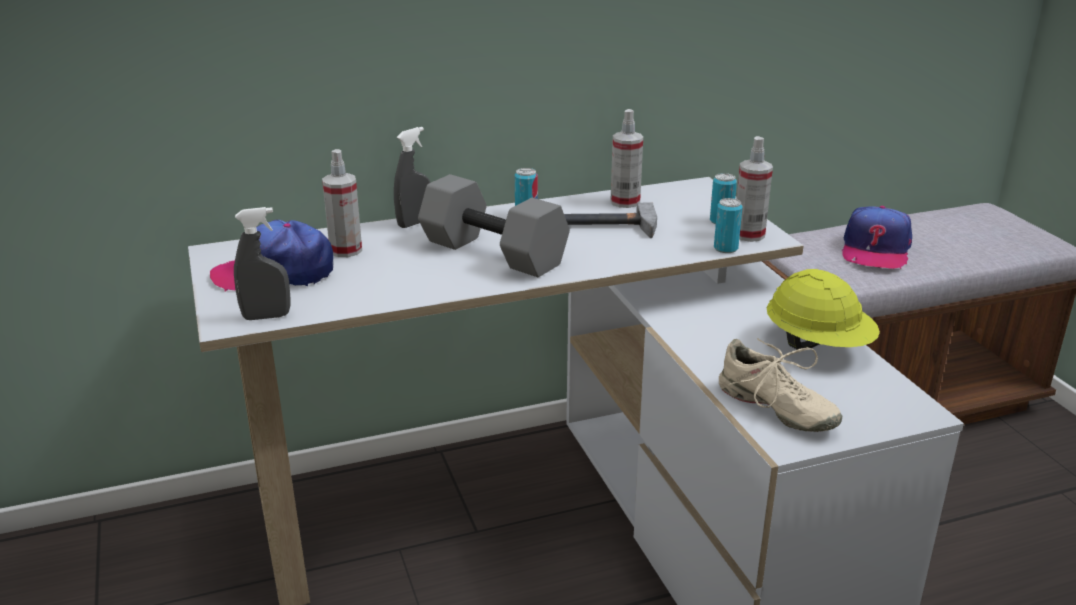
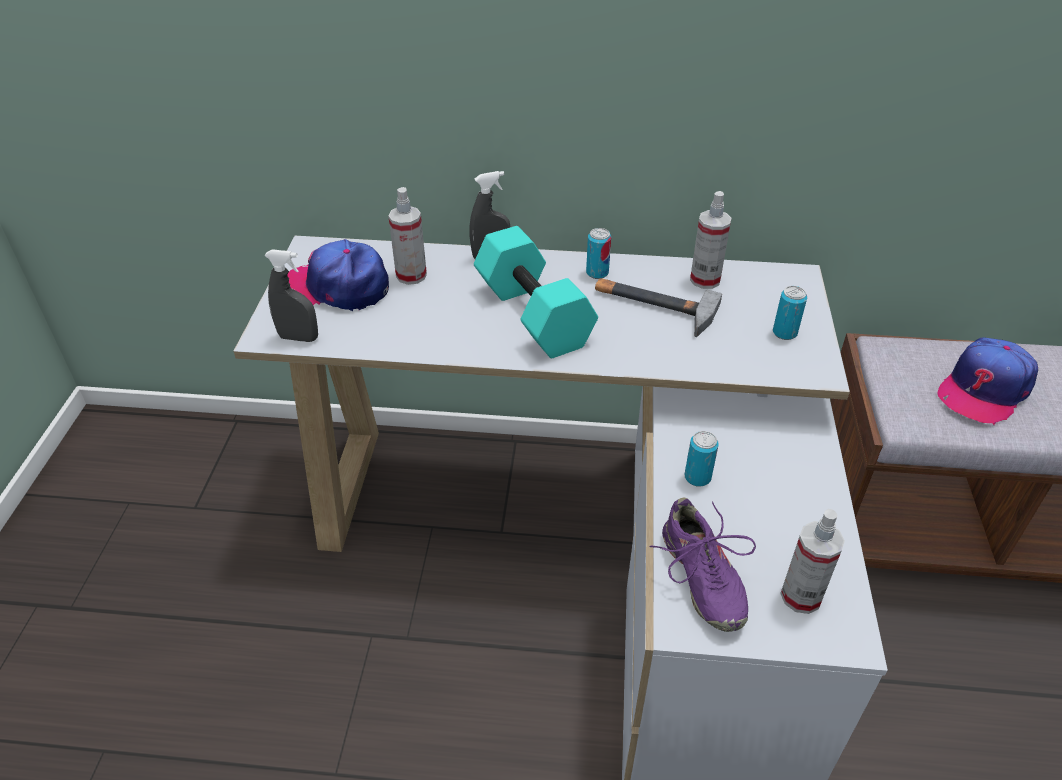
camera: 25 degrees right, 15 degrees up
grey dumbbell [418,174,570,277] -> turquoise dumbbell [474,226,598,358]
can [714,198,743,253] -> can moved to [685,431,719,487]
beige shoe [719,338,842,432] -> purple shoe [650,497,756,632]
spray bottle [736,136,773,242] -> spray bottle moved to [780,509,845,614]
yellow hard hat [767,269,880,349] -> none

